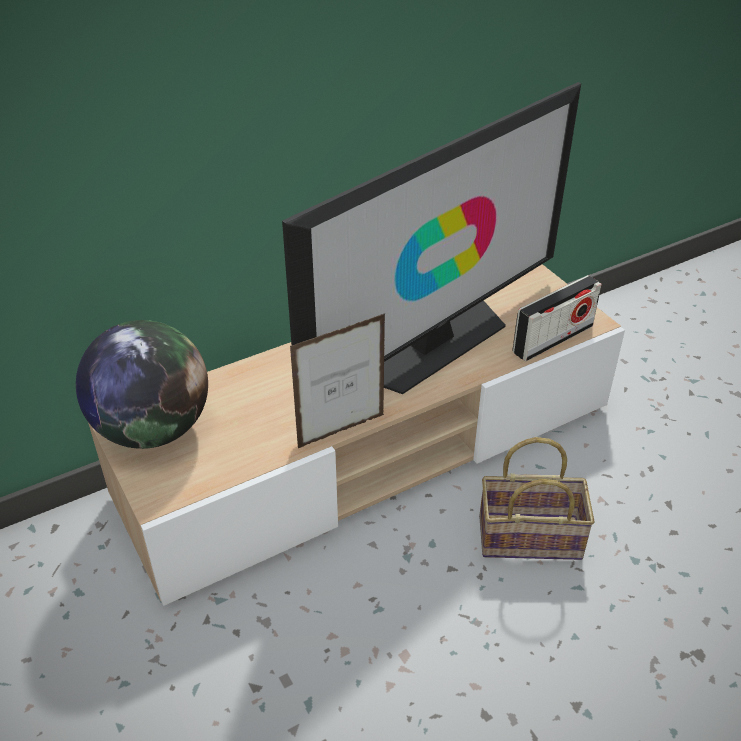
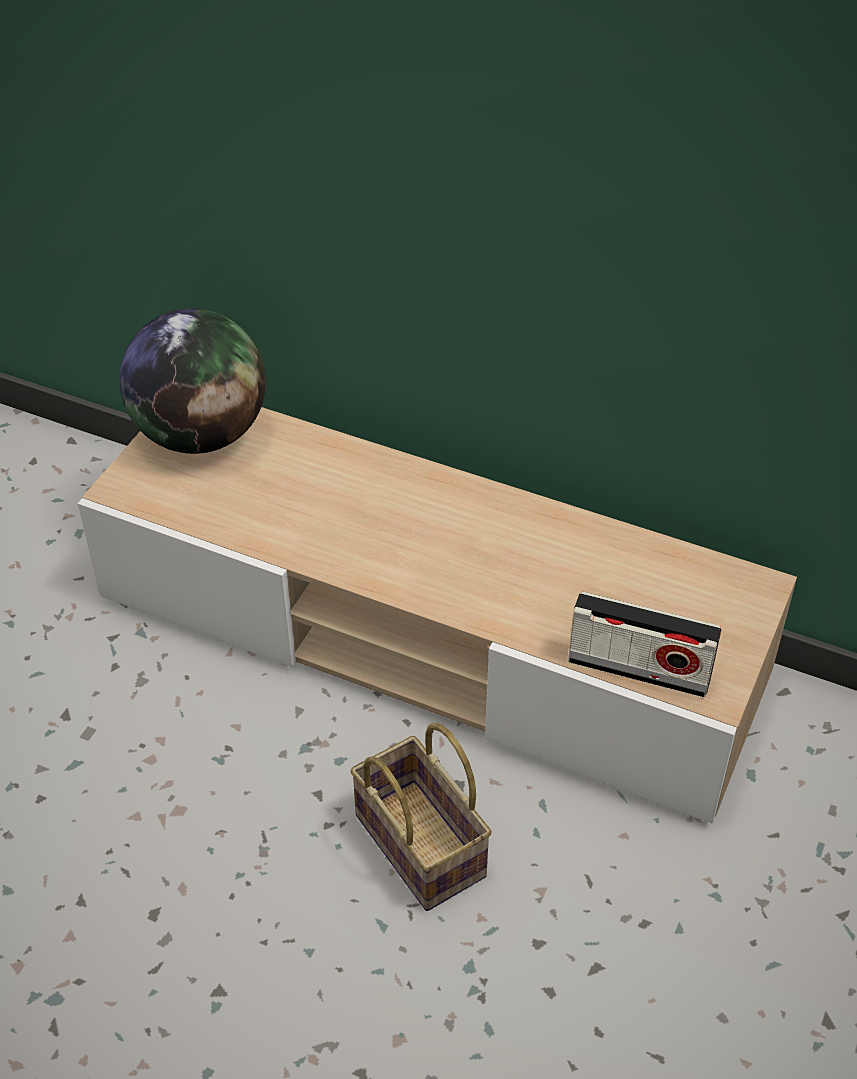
camera: 55 degrees right, 5 degrees up
television [282,82,581,394] -> none
picture frame [290,314,385,448] -> none

